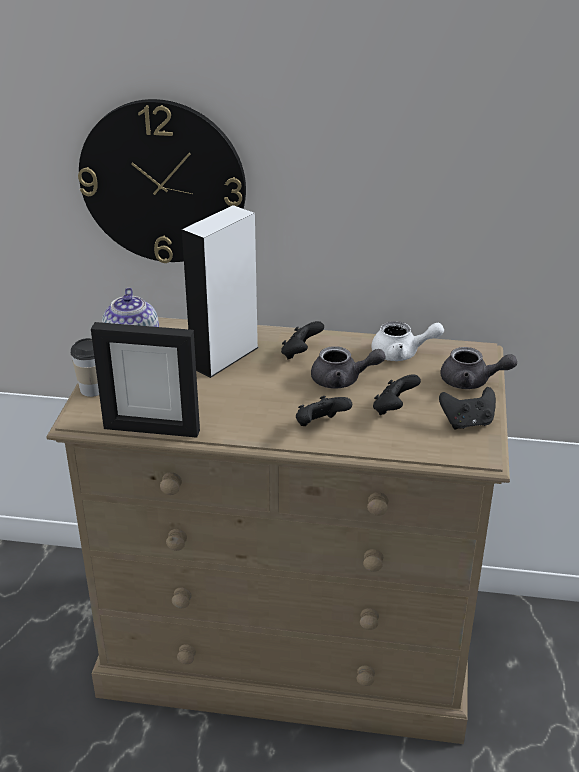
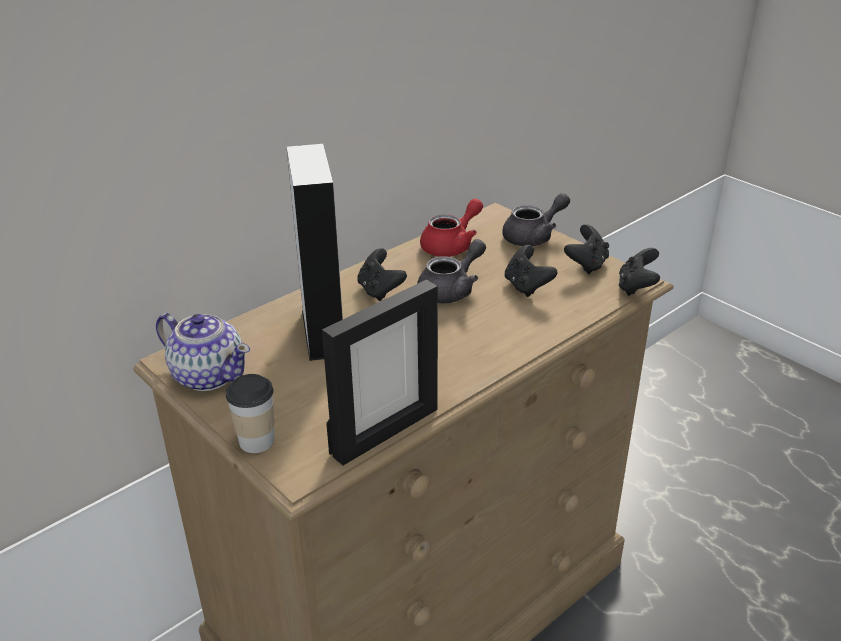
camera: 50 degrees left, 0 degrees up
wall clock [78,99,246,263] -> none
black game controller [296,396,352,426] -> black game controller moved to [619,248,660,296]
white teapot [372,321,444,361] -> red teapot [420,198,483,257]

